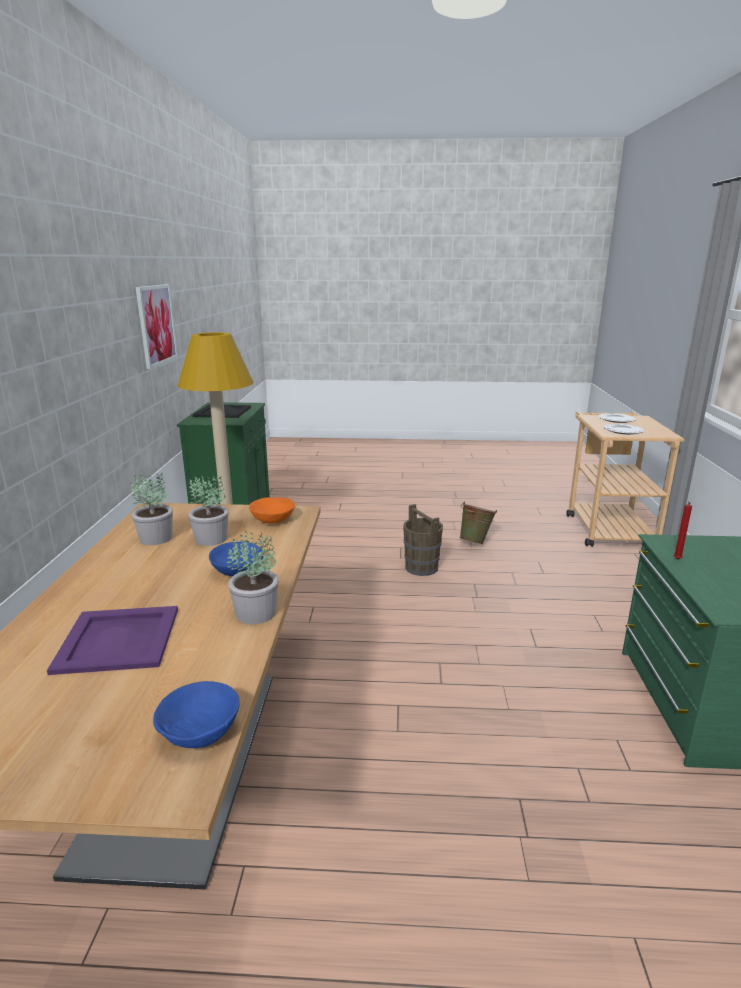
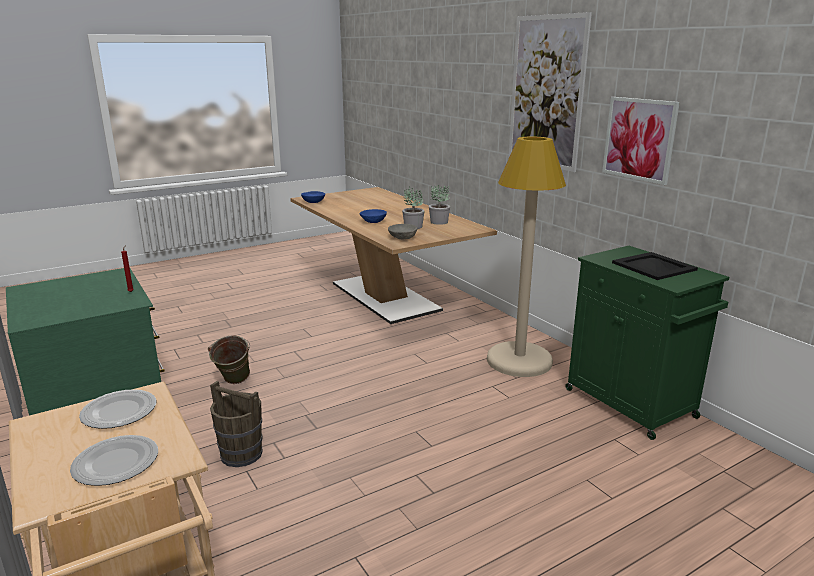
camera: 145 degrees right, 0 degrees up
purple tray [47,606,178,675] -> none
potted plant [227,530,279,624] -> none
orange bowl [249,497,295,524] -> grey bowl [388,224,417,239]
brown bucket [403,504,443,576] -> brown bucket moved to [210,381,263,467]
green bucket [460,502,497,544] -> green bucket moved to [208,335,250,384]
none -> picture [509,12,592,172]

